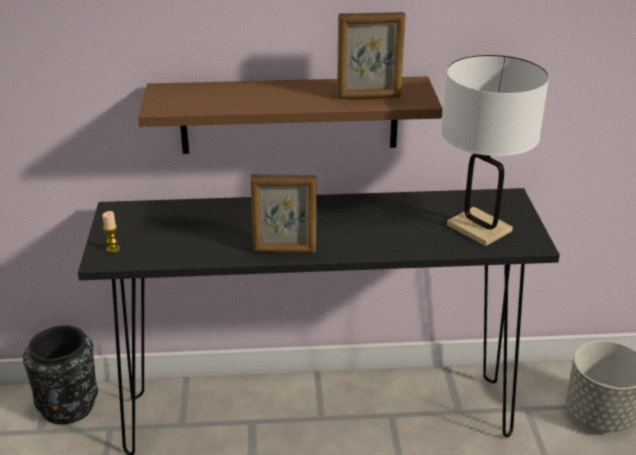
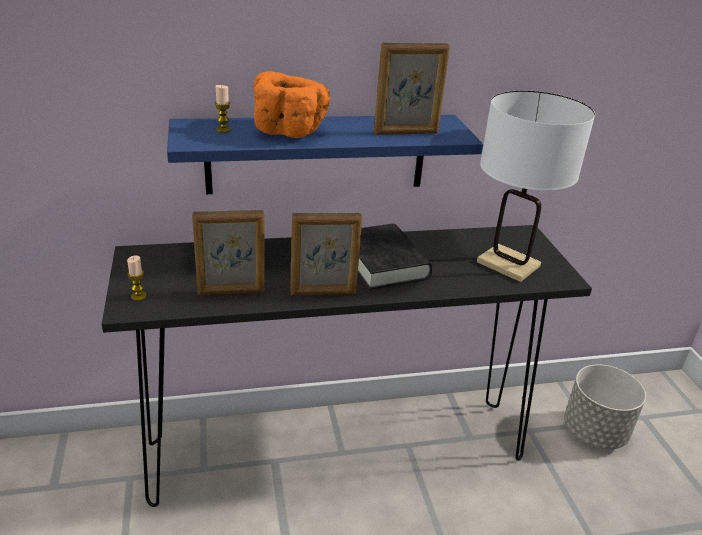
camera: 10 degrees left, 0 degrees up
black vase [23,325,98,424] -> none
brown shelf [138,76,443,154] -> blue shelf [167,115,483,194]
none -> picture frame [192,210,265,295]
none -> candle [215,85,231,133]
none -> orange bowl [254,71,330,138]
none -> black book [358,224,432,290]

